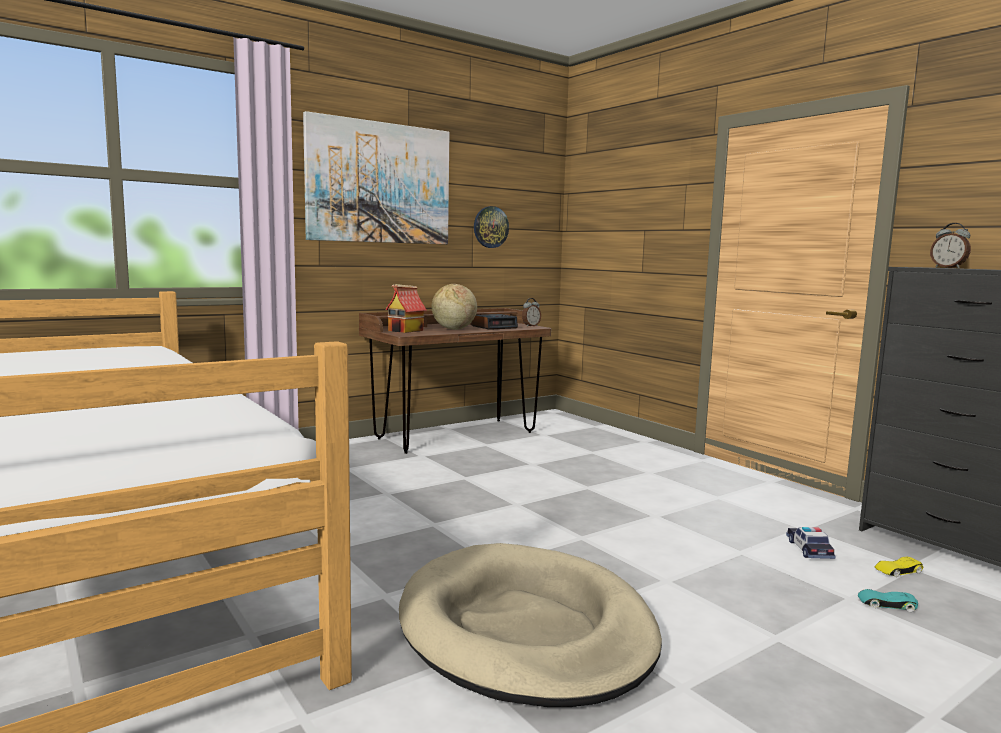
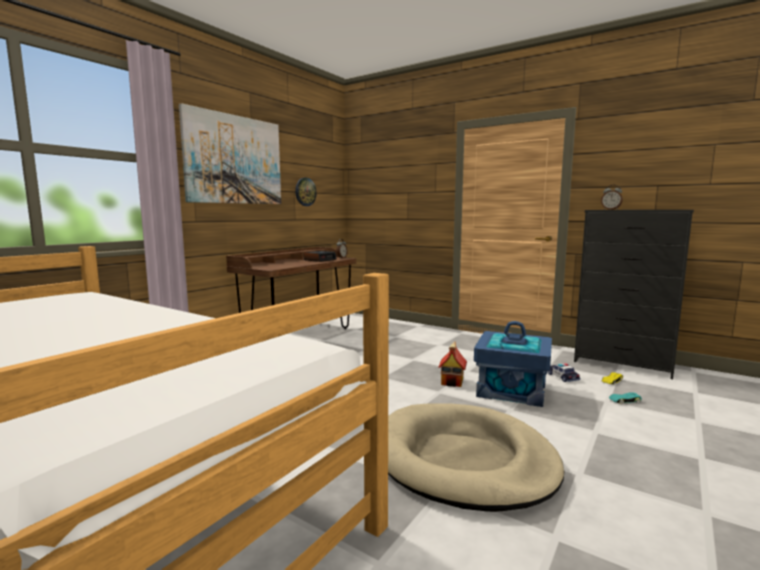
camera: 20 degrees left, 0 degrees up
toy house [385,284,427,333] -> toy house moved to [438,341,467,387]
globe [431,284,477,330] -> none
none -> blue storage box [474,321,552,407]

